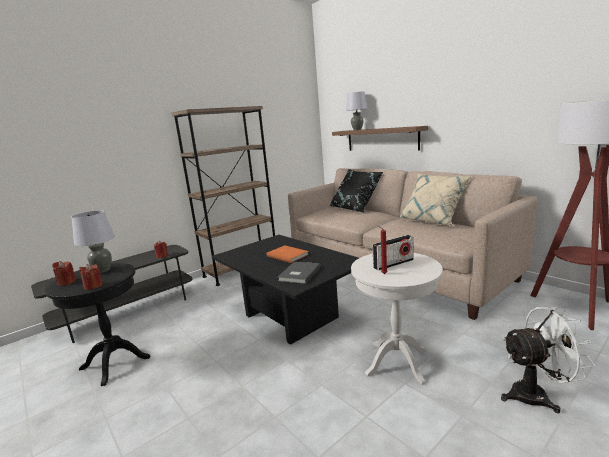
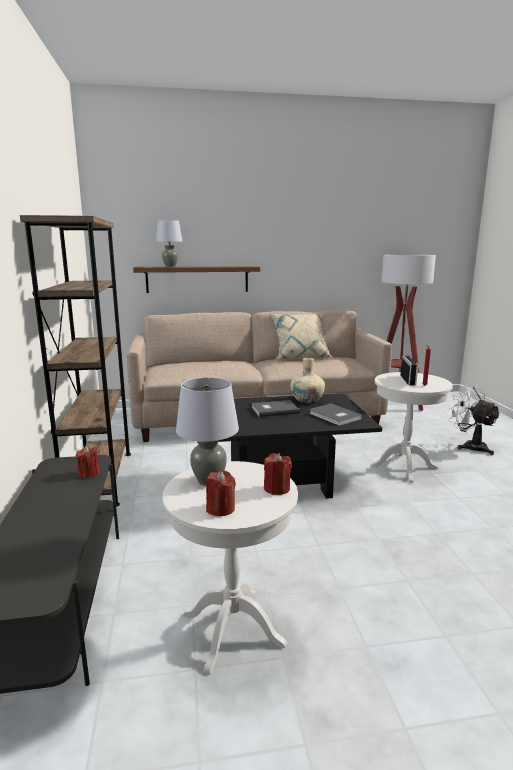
camera: 60 degrees left, 0 degrees up
black side table [45,263,150,386] -> white side table [163,461,298,675]
orange book [266,245,309,263] -> grey book [251,400,300,417]
black pillow [329,169,383,213] -> none
white fan [501,306,595,413] -> white fan turned 60 degrees counterclockwise [448,384,501,455]
none -> beige vase [290,358,325,403]

